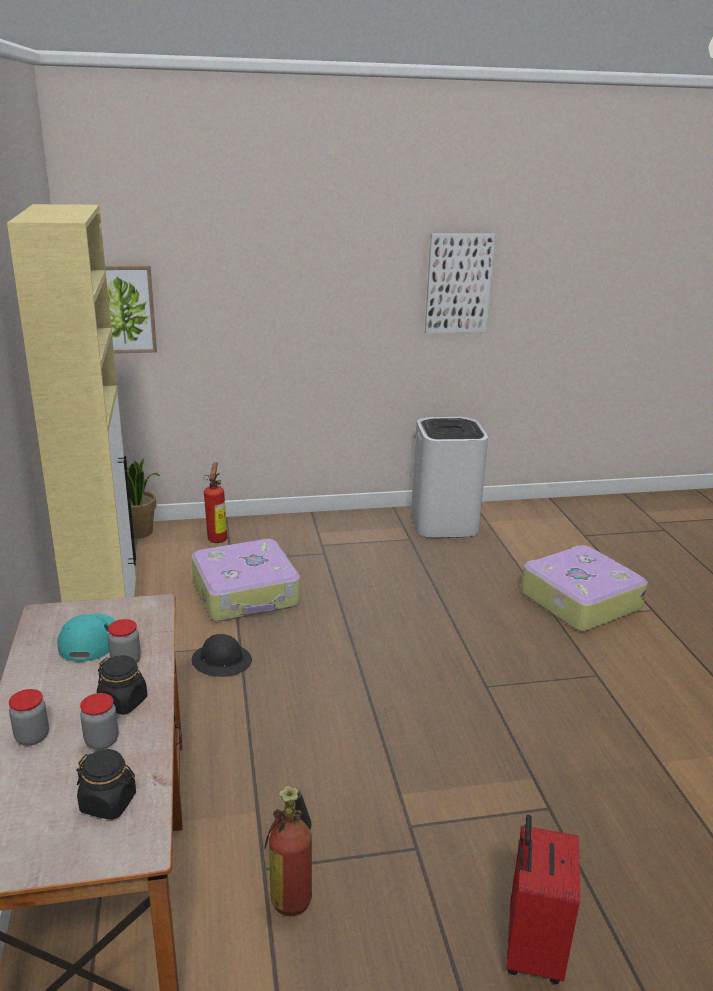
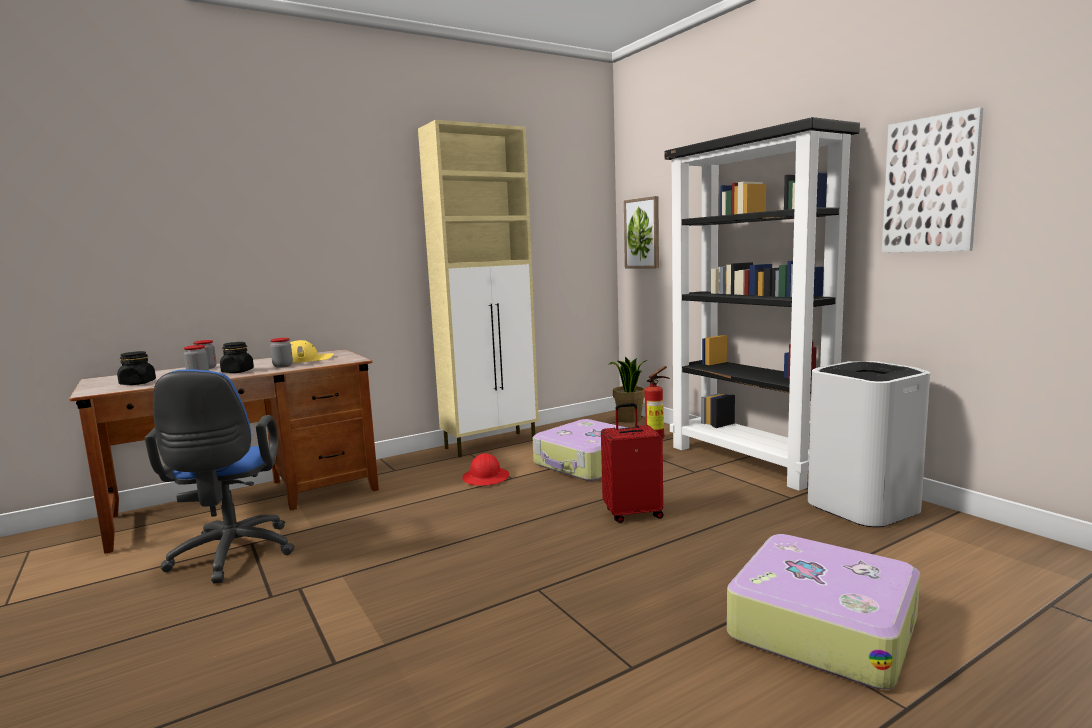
camera: 70 degrees right, 15 degrees down
turquoise cap [57,613,116,662] -> yellow cap [290,340,334,363]
black hard hat [192,634,252,677] -> red hard hat [462,453,509,486]
fire extinguisher [264,786,312,916] -> blue office chair [145,369,295,584]
red suitcase [506,815,580,984] -> red suitcase moved to [601,403,663,523]
none -> black bookcase [665,117,860,491]

